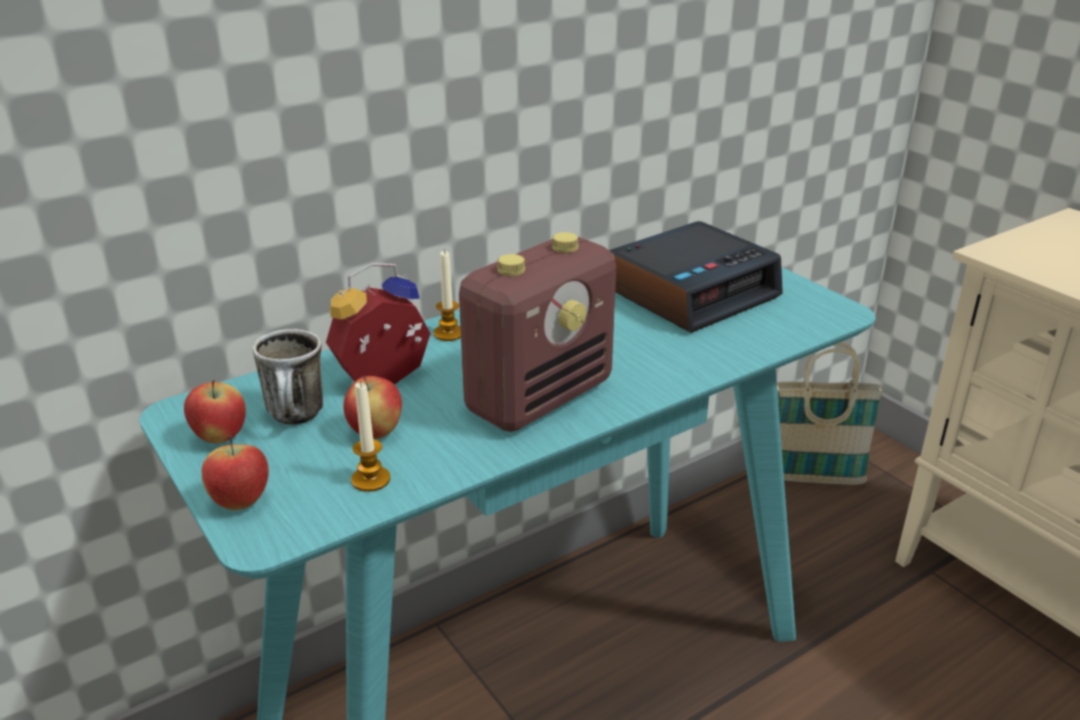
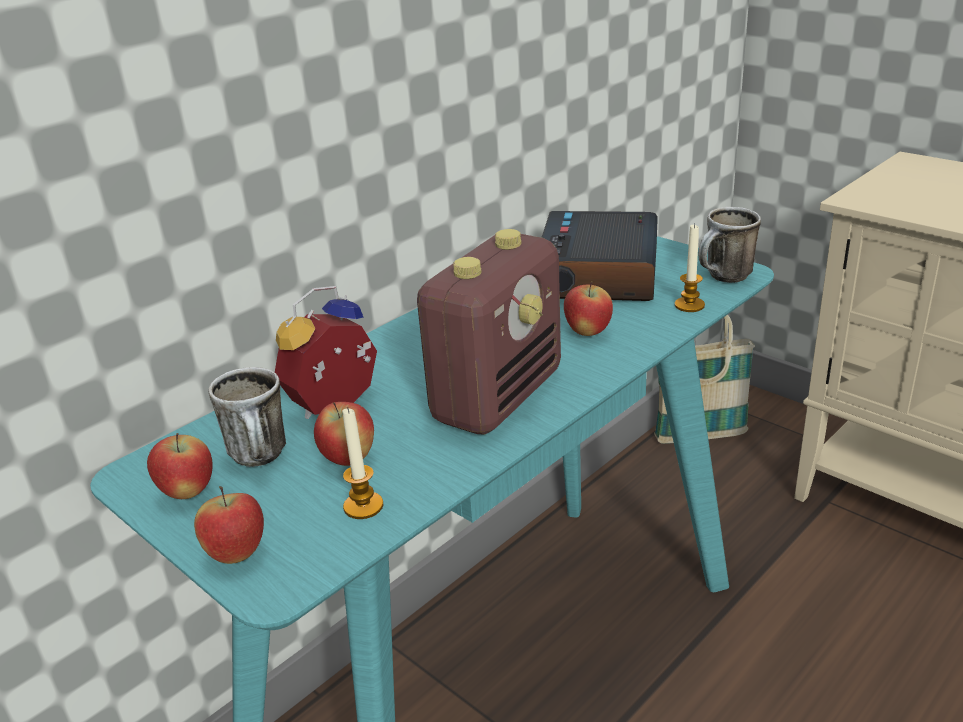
camera: 10 degrees left, 0 degrees up
candle [434,250,461,341] -> candle moved to [675,223,705,312]
alarm clock [609,221,783,333] -> alarm clock turned 150 degrees clockwise [542,211,658,301]
none -> apple [564,281,613,336]
none -> mug [698,207,761,283]

